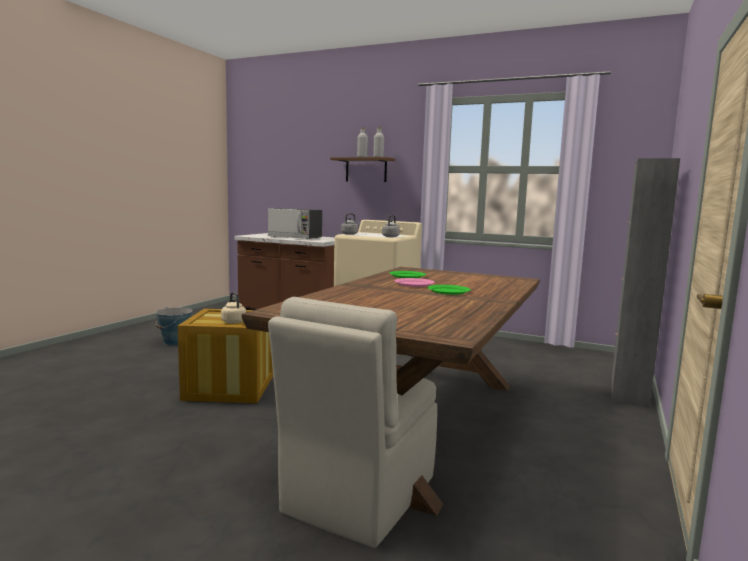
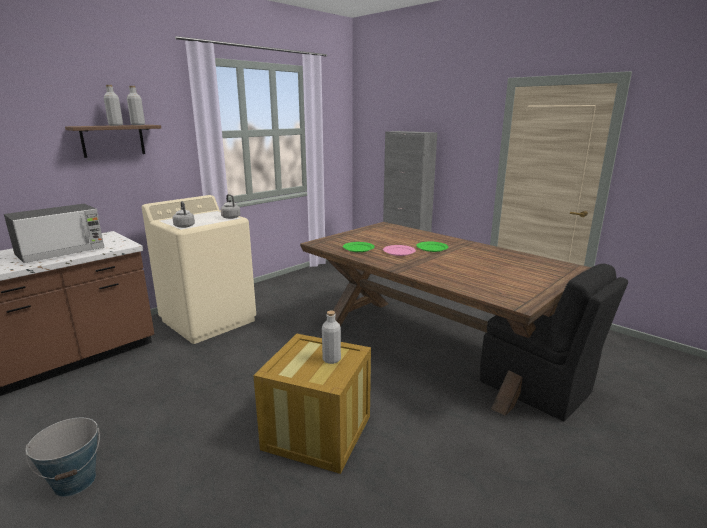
camera: 70 degrees left, 10 degrees up
beige kettle [221,292,246,323] -> grey bottle [322,311,341,364]
beige chair [268,297,437,548] -> black chair [480,264,628,421]

